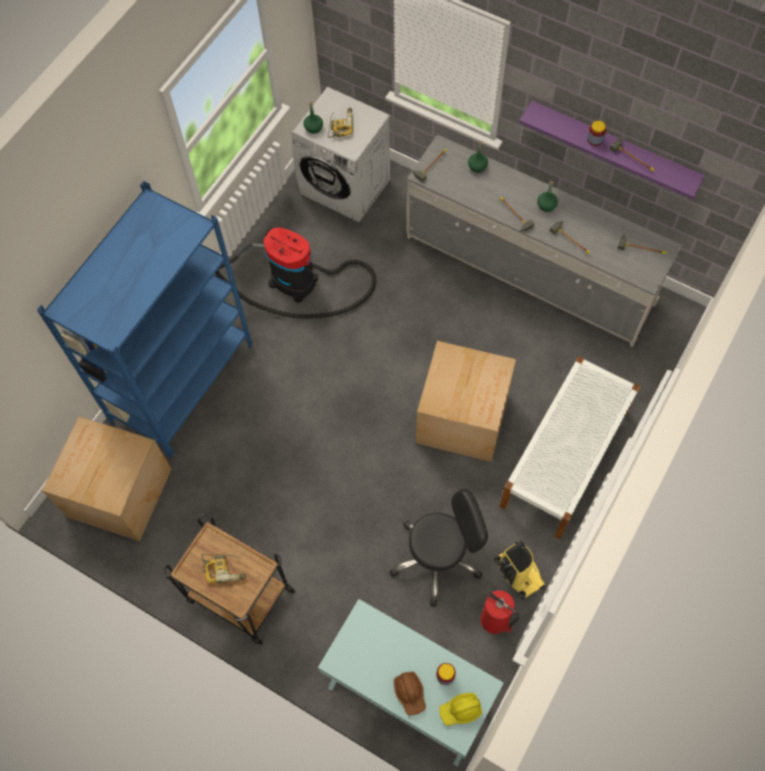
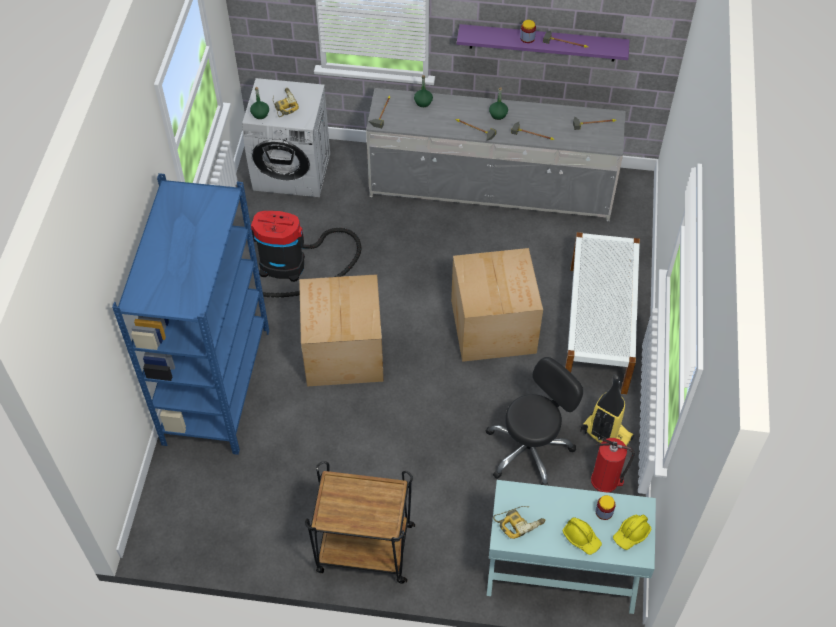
camera: 25 degrees left, 10 degrees down
cardboard box [42,416,172,541] -> cardboard box moved to [299,274,384,386]
power drill [202,554,247,583] -> power drill moved to [493,506,545,539]
brown hard hat [394,672,426,716] -> yellow hard hat [563,517,602,555]

